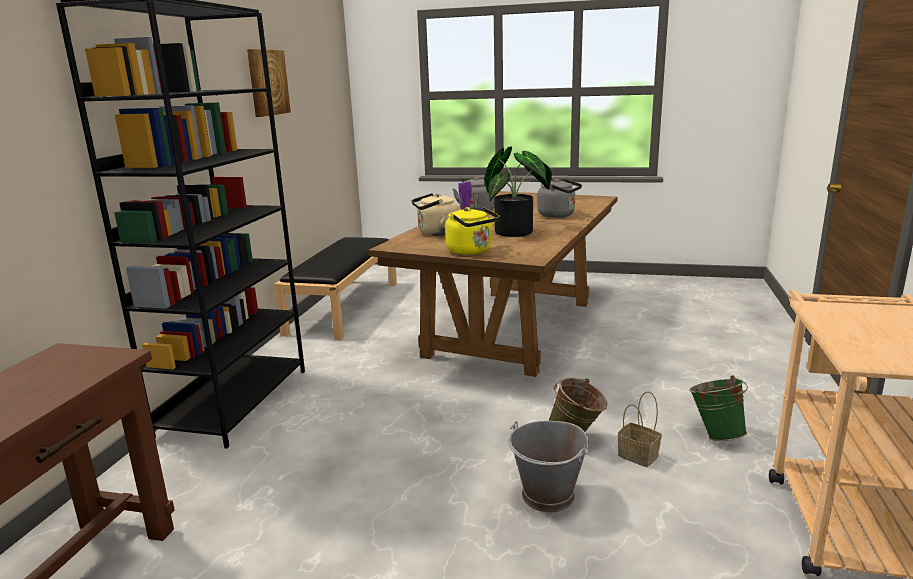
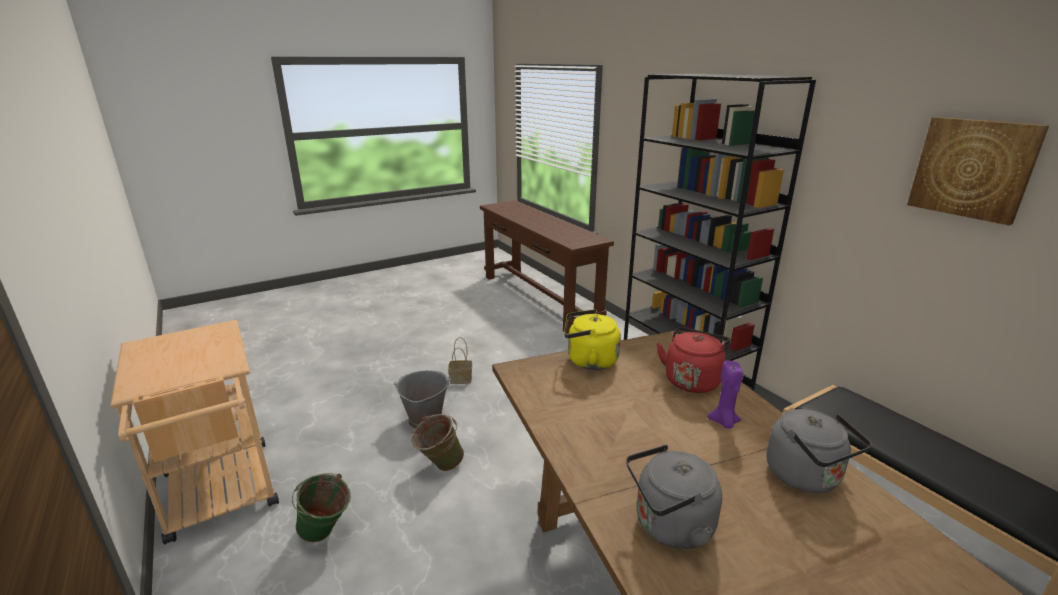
camera: 135 degrees right, 5 degrees up
beige kettle [411,193,458,236] -> red kettle [657,327,730,393]
potted plant [484,146,552,237] -> none
basket [618,391,662,467] -> basket moved to [448,337,472,384]

